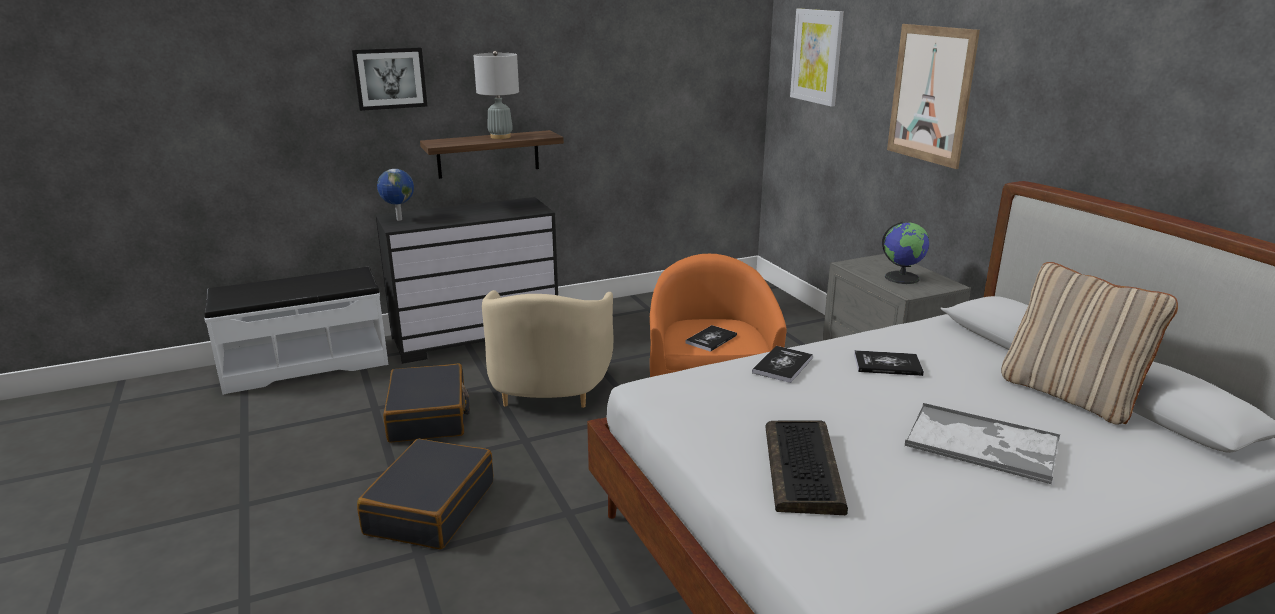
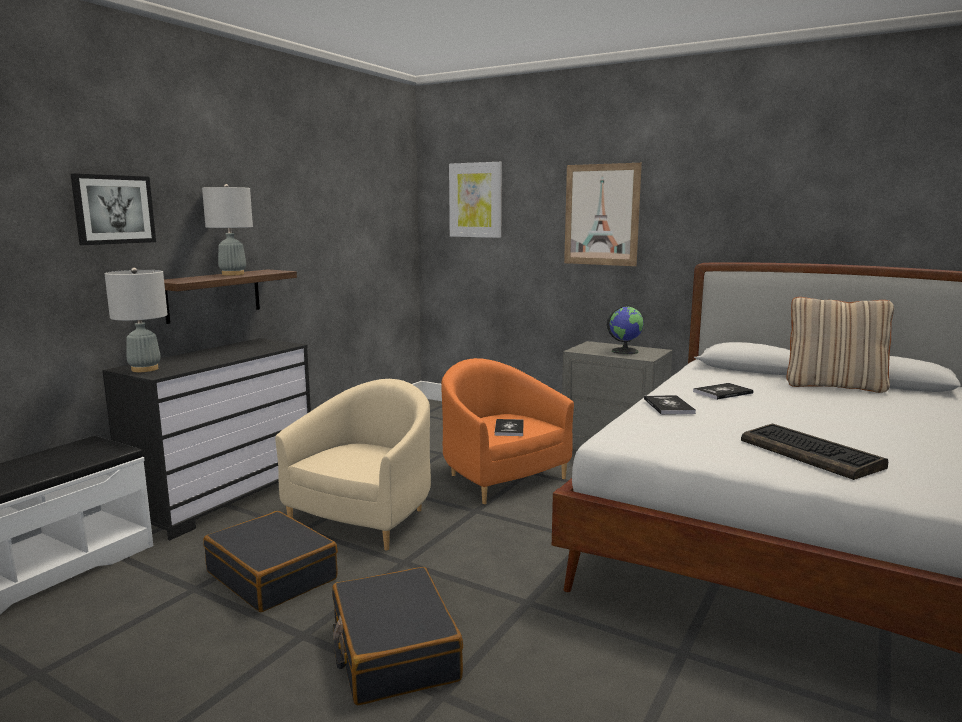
camera: 35 degrees left, 10 degrees down
globe [377,169,414,221] -> grey table lamp [104,267,168,372]
beige armchair [482,290,613,408] -> beige armchair turned 120 degrees counterclockwise [275,379,431,551]
tray [905,403,1060,484] -> none

